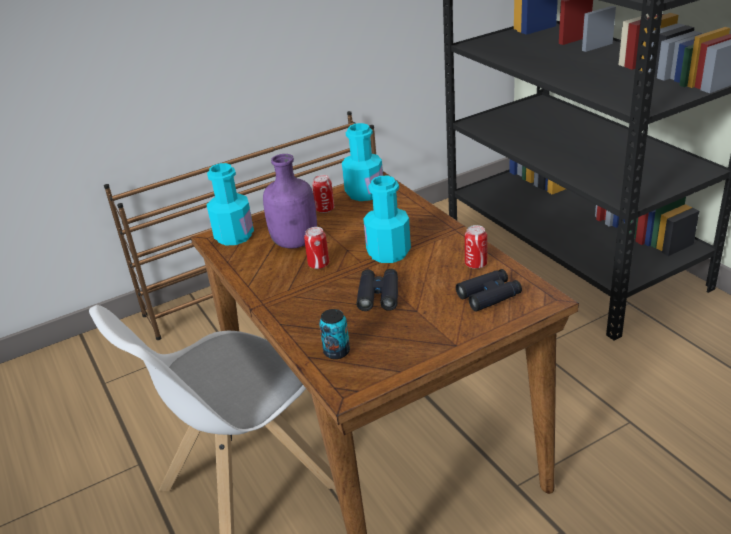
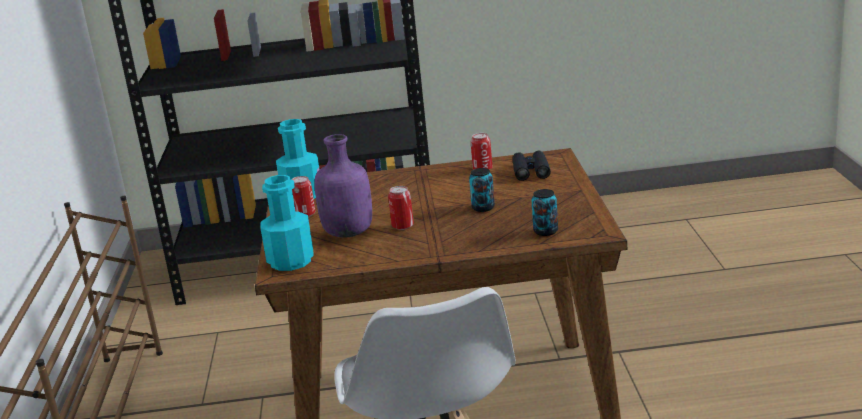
camera: 65 degrees left, 10 degrees down
black binoculars [356,269,398,311] -> can [469,168,495,212]
turquoise bottle [363,176,411,263] -> none

